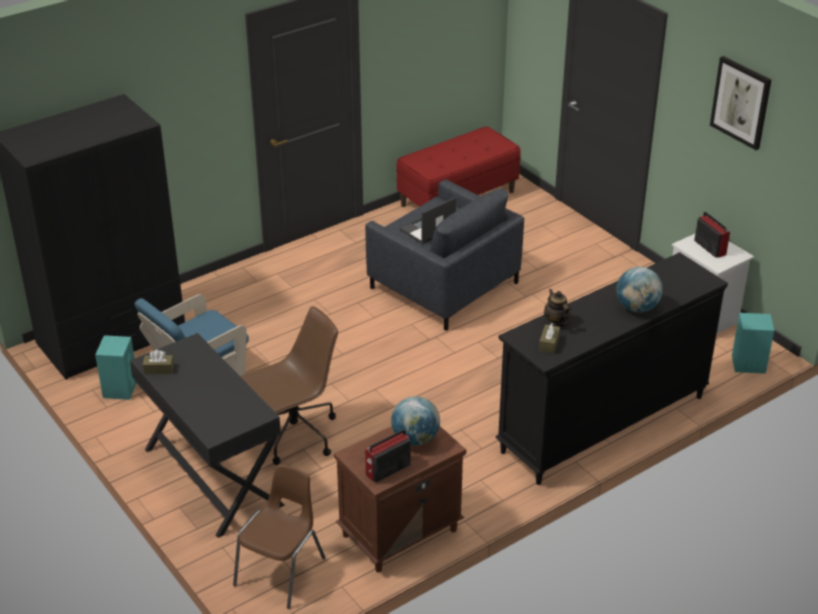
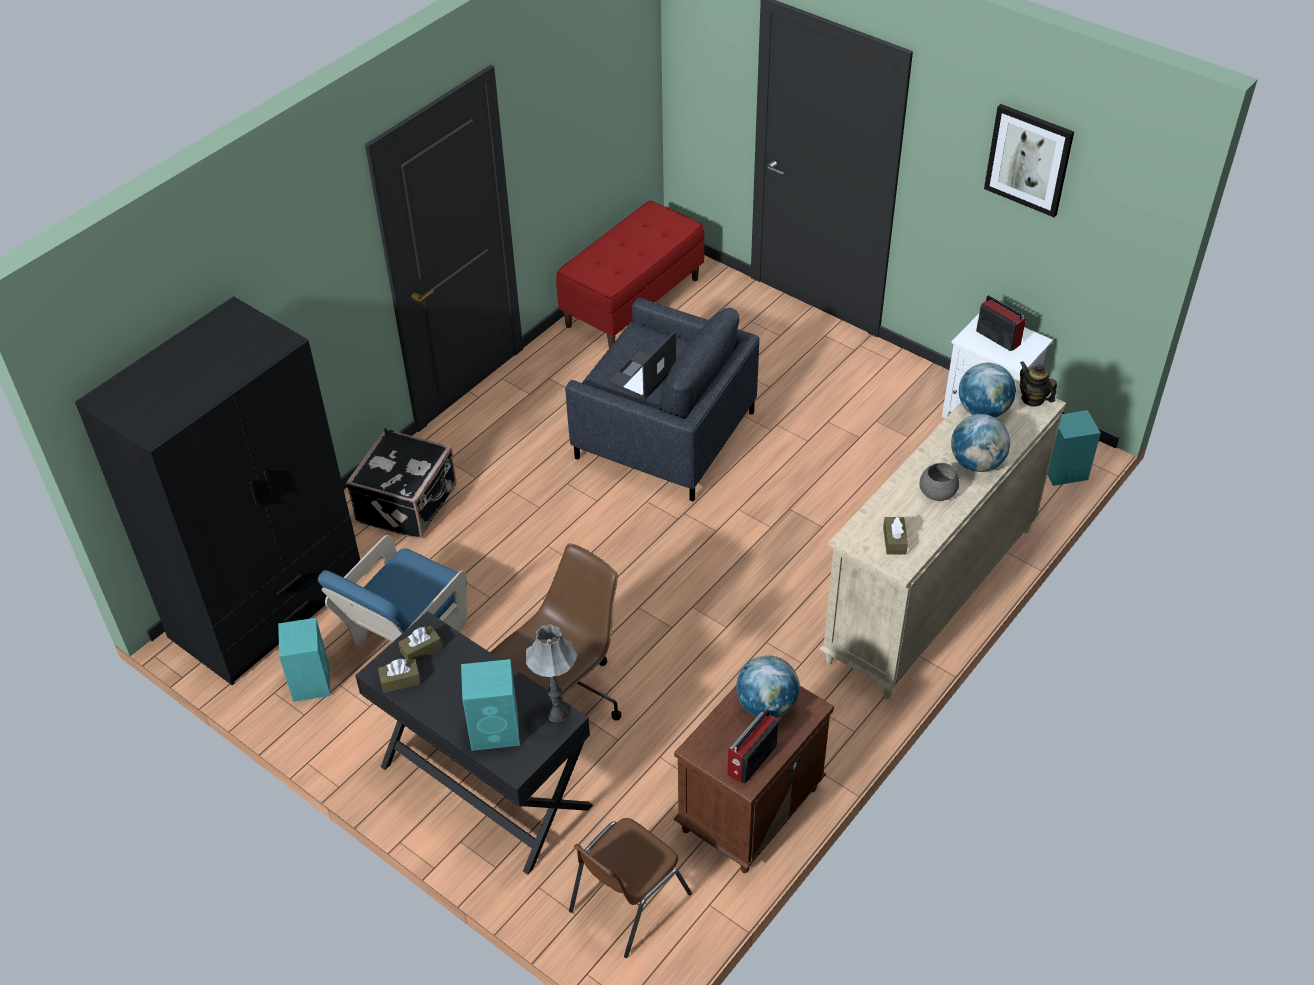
camera: 15 degrees left, 10 degrees up
brown chair [233,464,325,609] -> brown chair turned 150 degrees counterclockwise [569,818,692,958]
black dresser [495,252,728,485] -> beige dresser [820,378,1066,699]
teapot [544,289,571,327] -> teapot moved to [1020,361,1057,407]
none -> black suitcase [346,428,456,539]
none -> brown tissue box [398,626,442,661]
none -> turquoise speaker [461,659,520,751]
none -> grey table lamp [526,624,577,722]
none -> grey bowl [919,463,960,501]
none -> globe [959,363,1016,417]

